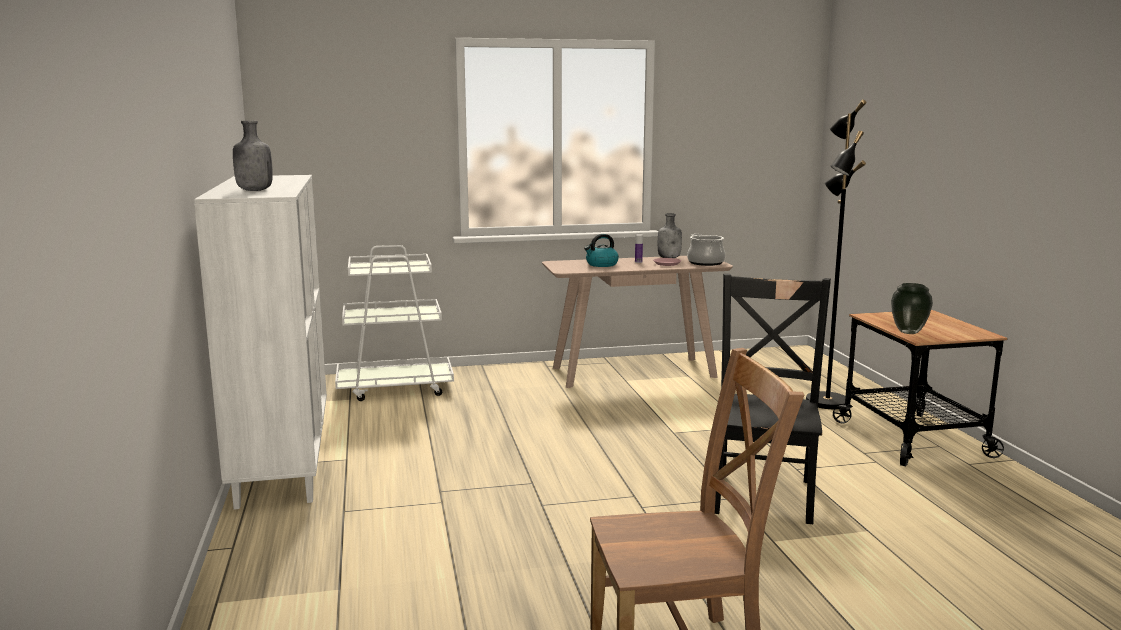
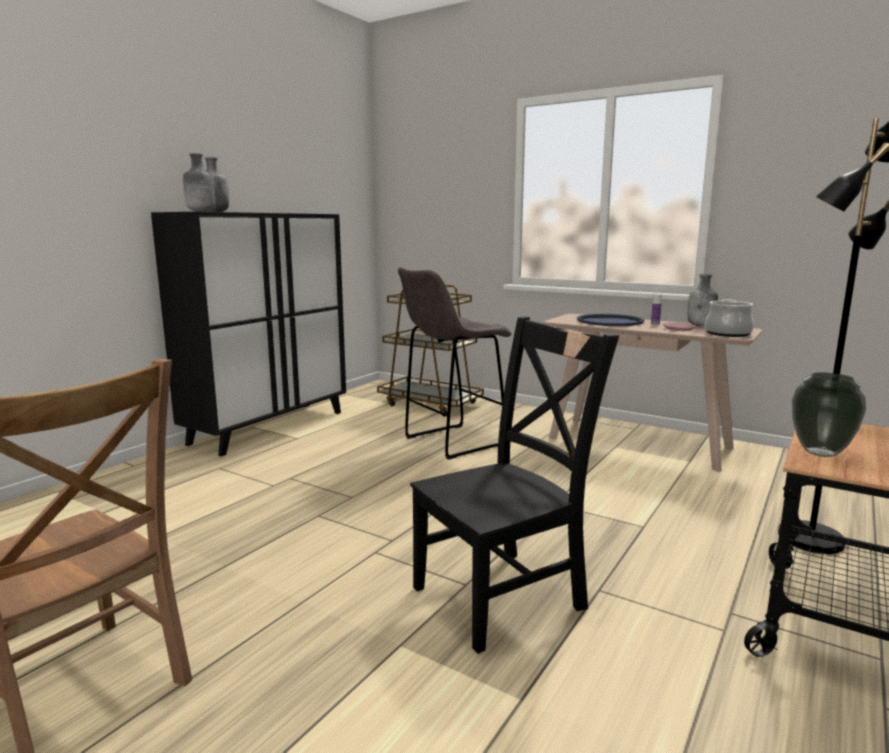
camera: 45 degrees right, 0 degrees up
white cabinet [194,175,327,510] -> black cabinet [151,212,346,456]
white cart [335,245,454,401] -> brown cart [377,285,484,417]
kettle [584,234,619,267] -> blue tray [577,314,644,326]
none -> grey bottle [183,153,215,212]
none -> grey stool [398,267,511,460]

